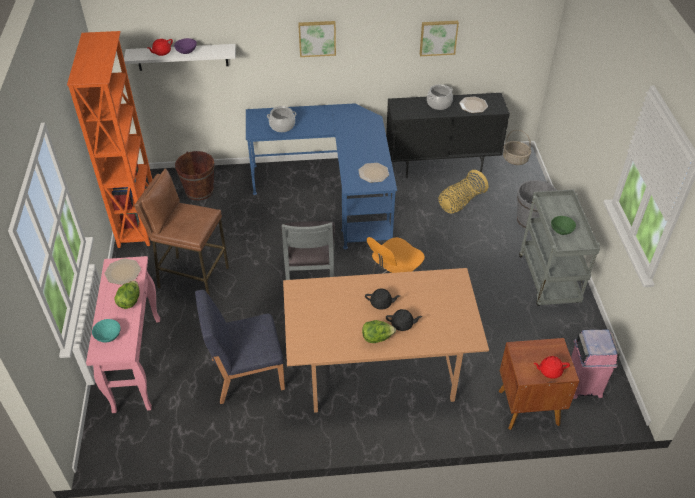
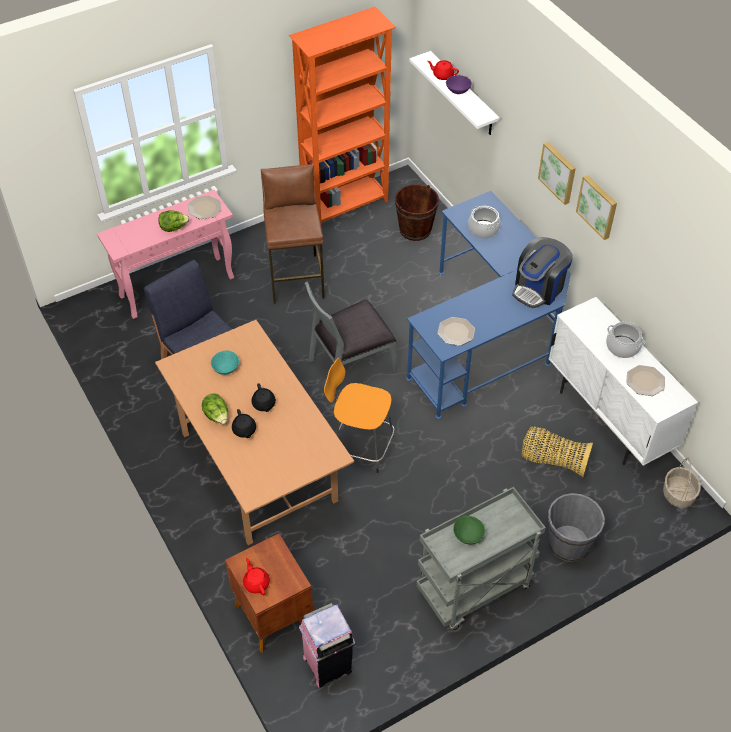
camera: 65 degrees right, 5 degrees up
turquoise bowl [92,319,121,342] -> turquoise bowl moved to [211,350,239,375]
black cabinet [386,93,510,178] -> white cabinet [549,297,698,466]
picture [420,21,459,56] -> picture moved to [576,175,617,240]
none -> coffee machine [512,237,573,308]

